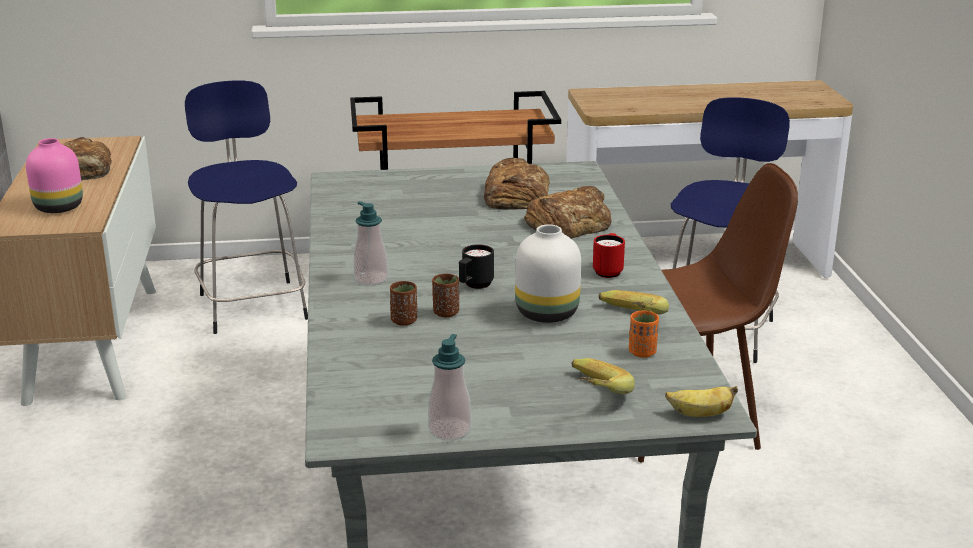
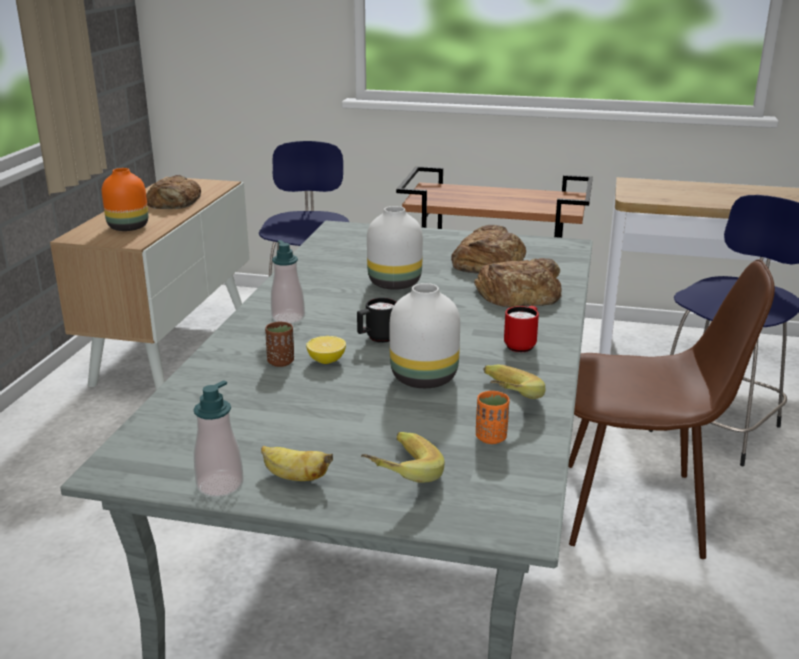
camera: 20 degrees right, 0 degrees up
pink vase [26,138,83,213] -> orange vase [102,168,148,231]
brown cup [432,274,459,317] -> lemon [306,336,346,364]
banana [665,386,738,417] -> banana moved to [261,446,333,481]
none -> white vase [367,206,423,290]

